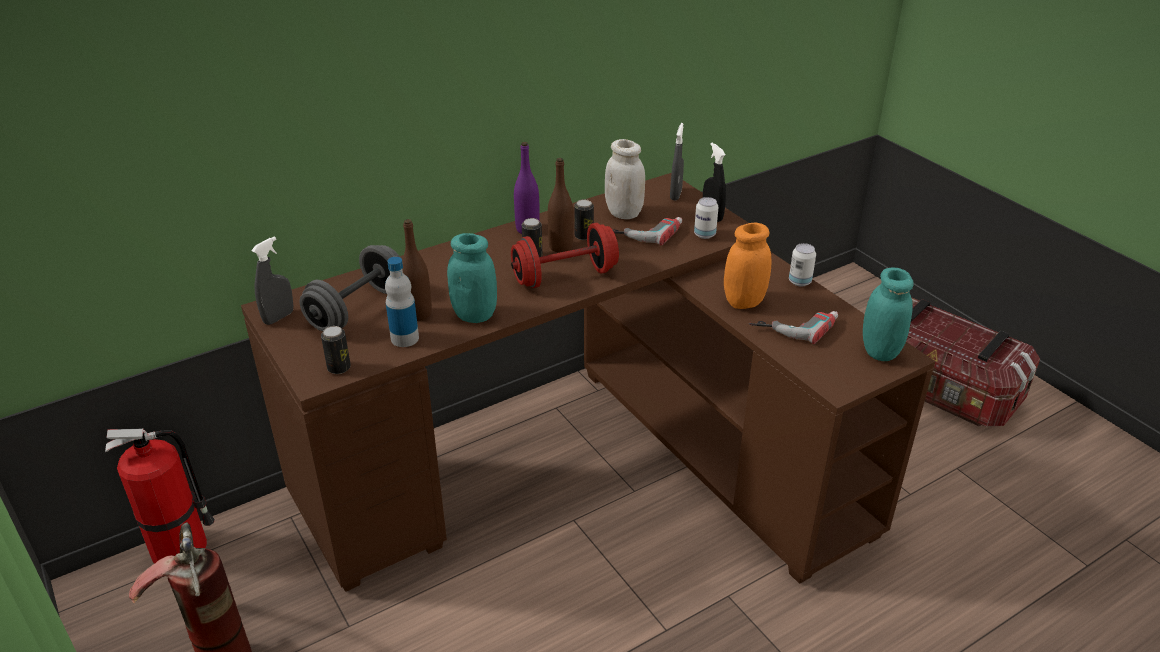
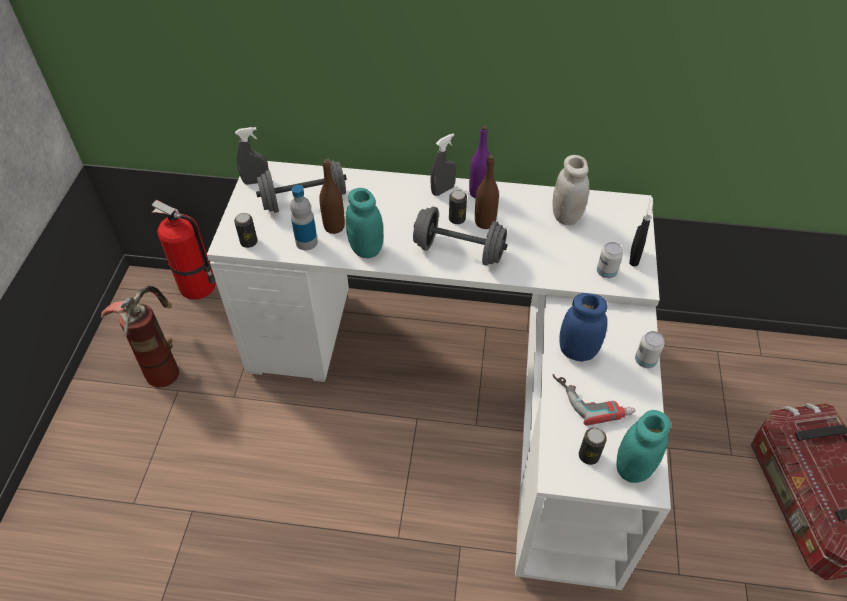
camera: 40 degrees right, 15 degrees up
brown desk [241,173,935,592] -> white desk [207,161,671,590]
red dumbbell [511,223,619,288] -> grey dumbbell [413,207,507,266]
can [574,199,594,240] -> can moved to [579,428,607,465]
power drill [613,217,682,245] -> none
grey spray bottle [670,123,684,200] -> grey spray bottle moved to [430,133,456,196]
orange jar [724,223,771,309] -> blue jar [559,293,608,361]

